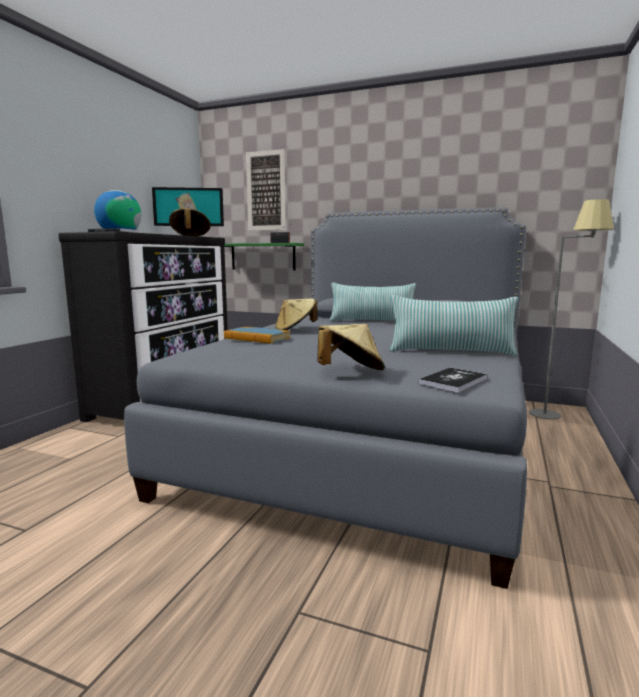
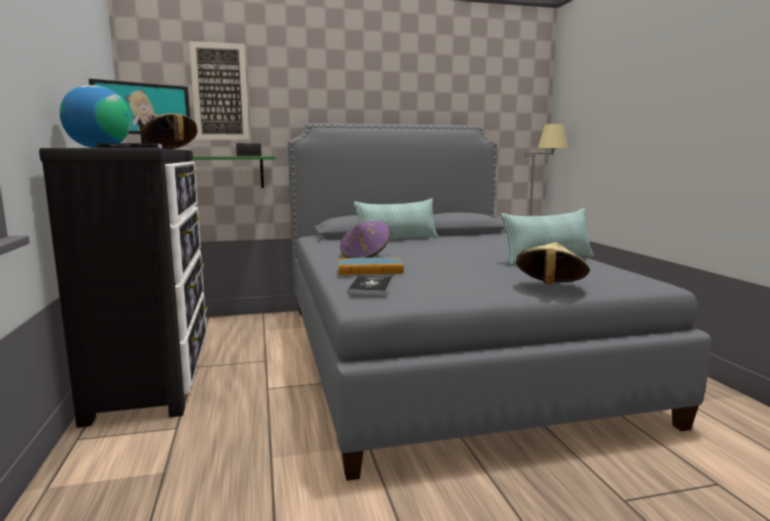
camera: 35 degrees left, 0 degrees up
beige hat [275,298,318,330] -> purple hat [340,221,391,258]
book [418,368,488,393] -> book moved to [347,276,392,295]

